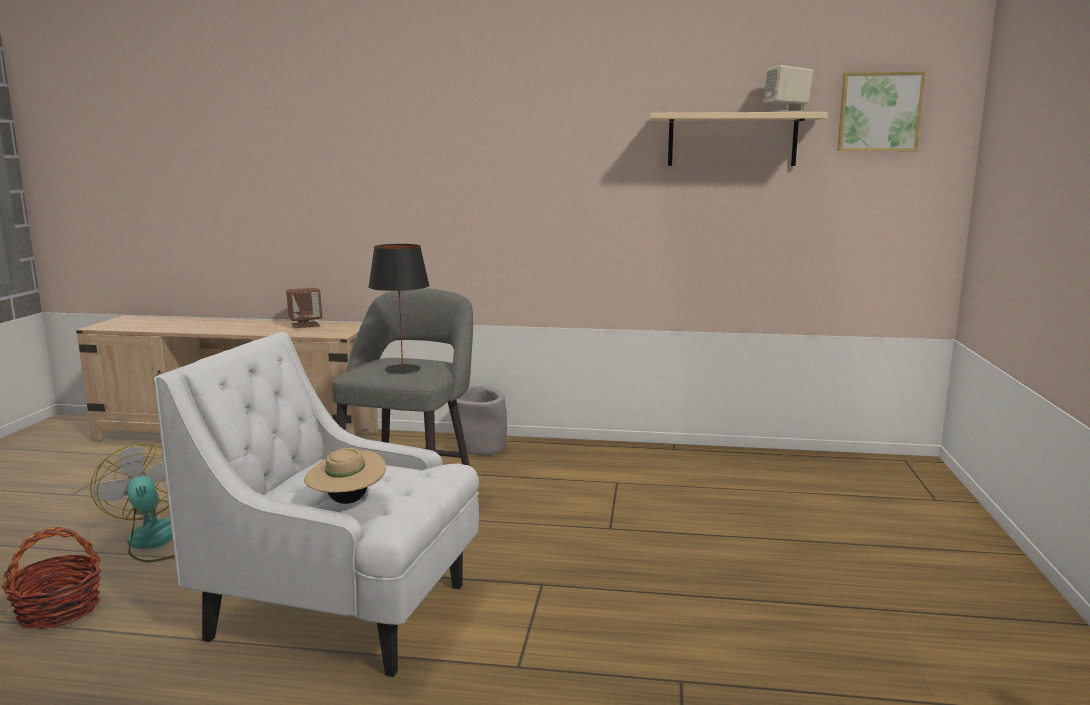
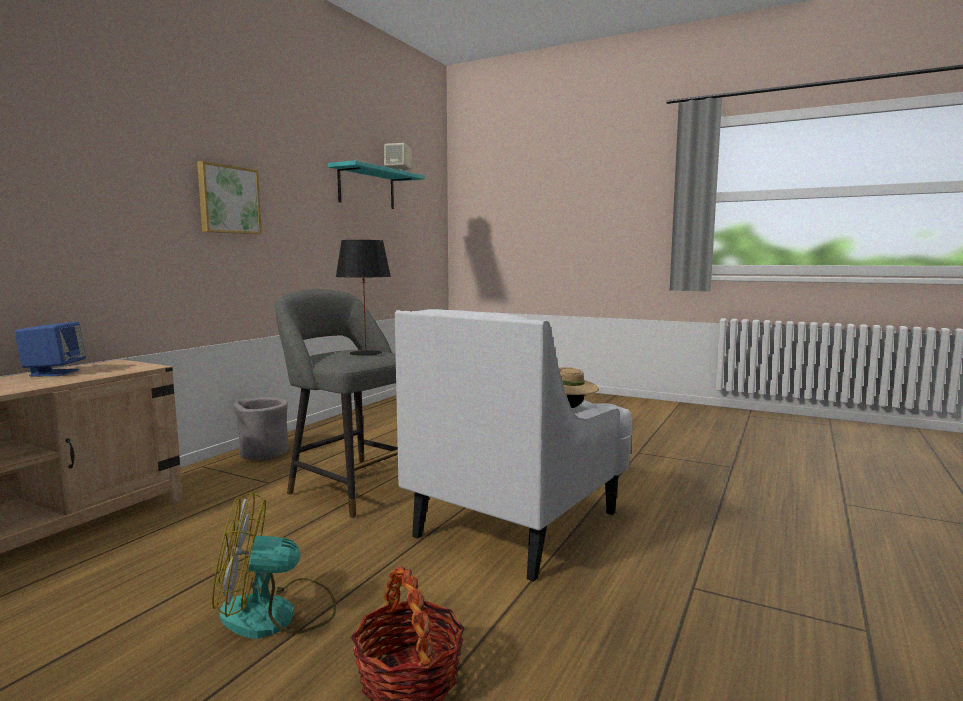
camera: 70 degrees left, 5 degrees down
brown speaker [286,288,322,328] -> blue speaker [14,322,86,376]
beige shelf [650,112,828,166] -> turquoise shelf [328,160,425,209]
picture [837,72,926,151] -> picture moved to [197,161,262,234]

